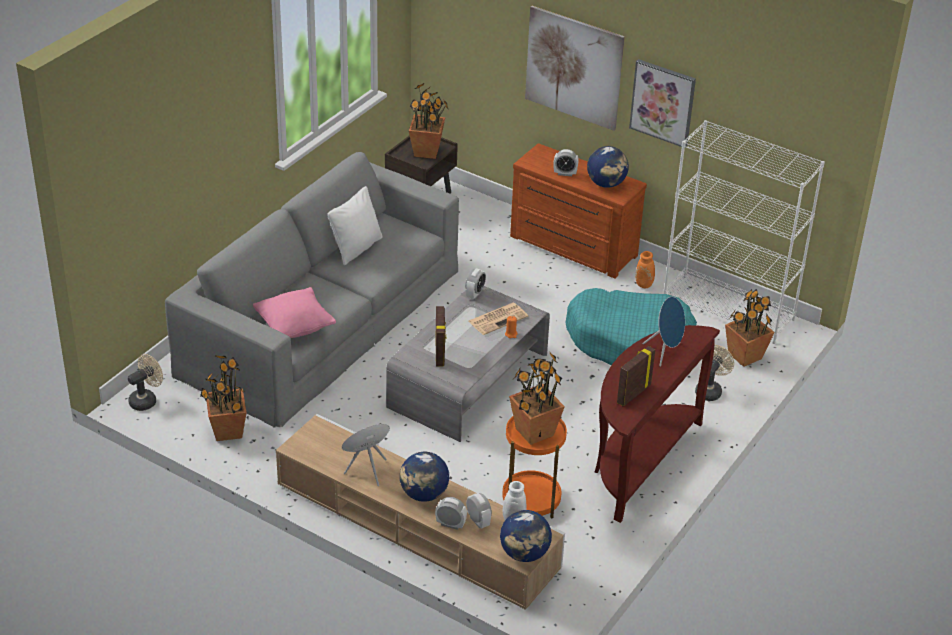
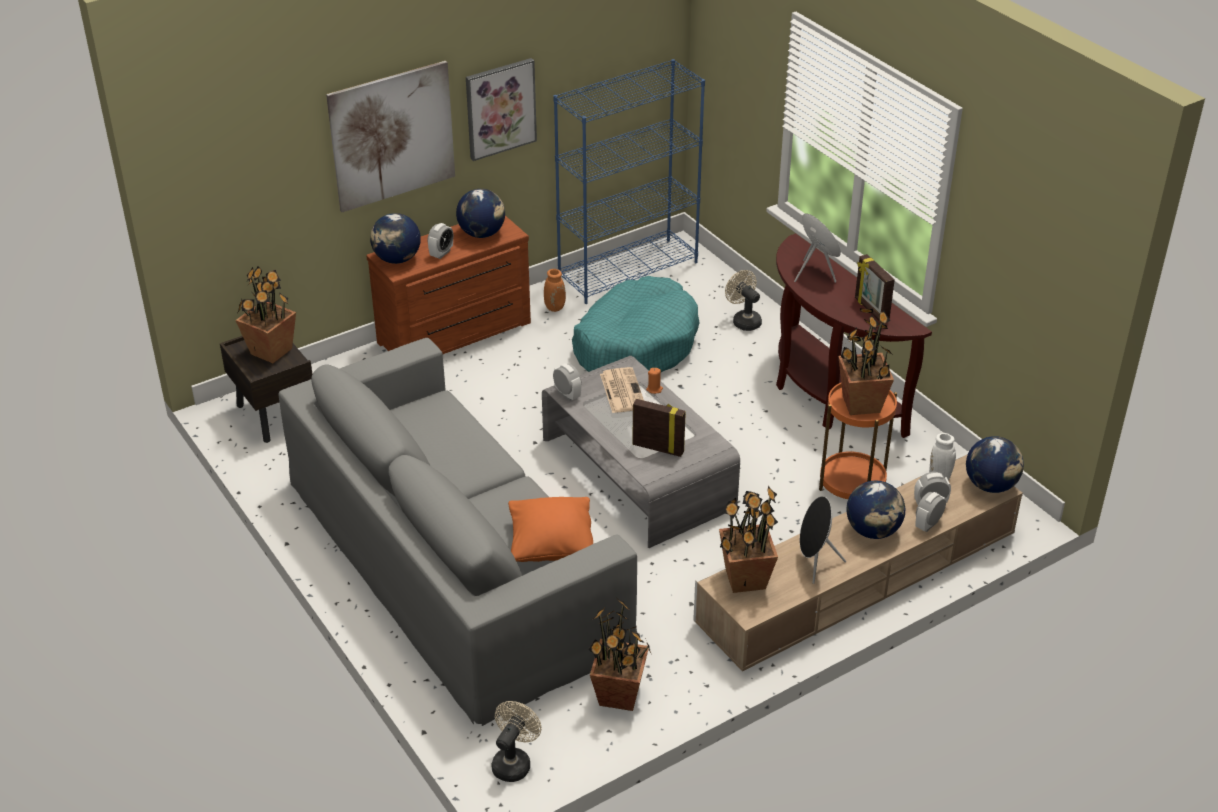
camera: 65 degrees left, 0 degrees up
beige fan [128,354,163,411] -> beige fan turned 45 degrees clockwise [492,701,542,782]
pink pillow [253,287,336,338] -> orange pillow [508,497,593,562]
white pillow [327,186,383,265] -> none
white bookcase [663,120,825,344] -> blue bookcase [553,59,705,304]
potted plant [725,289,775,367] -> potted plant moved to [719,486,778,593]
none -> globe [370,213,421,264]

